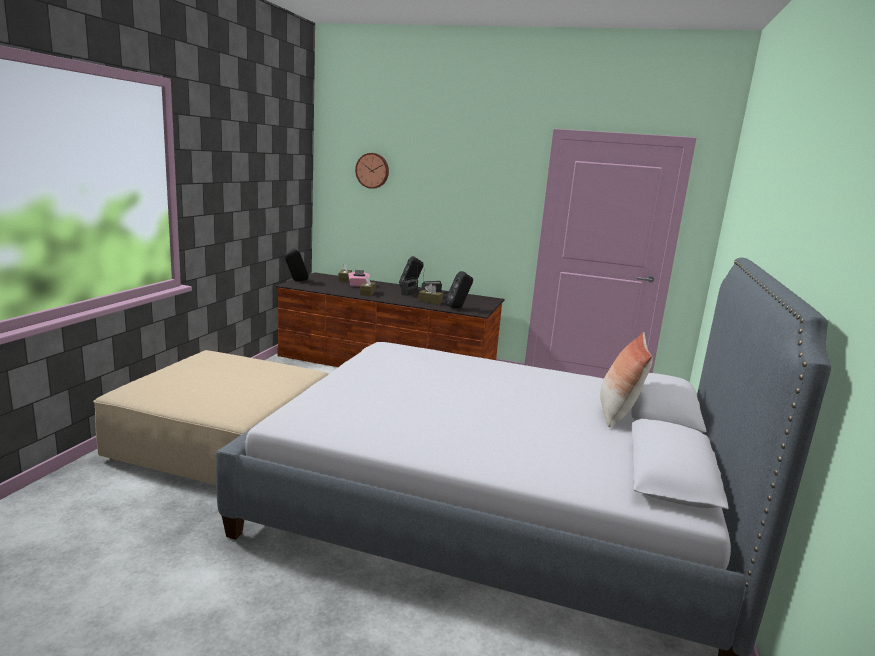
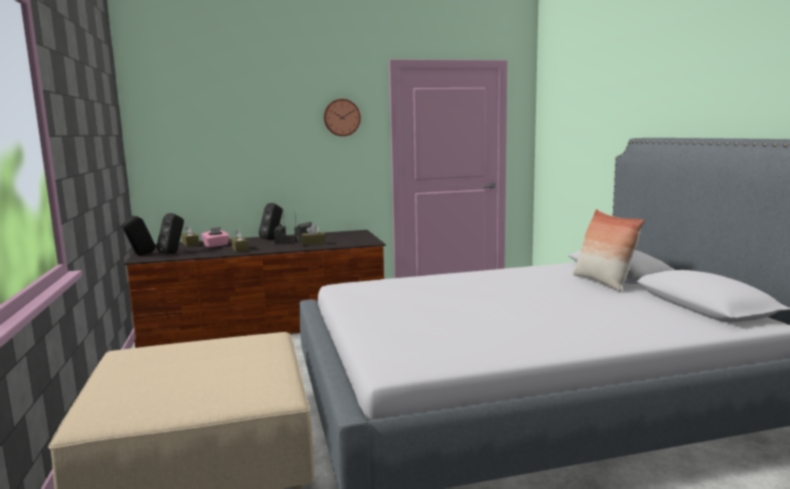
camera: 30 degrees left, 5 degrees down
wall clock [355,153,389,189] -> wall clock moved to [324,99,361,136]
black speaker [446,271,473,308] -> black speaker moved to [157,213,184,254]

